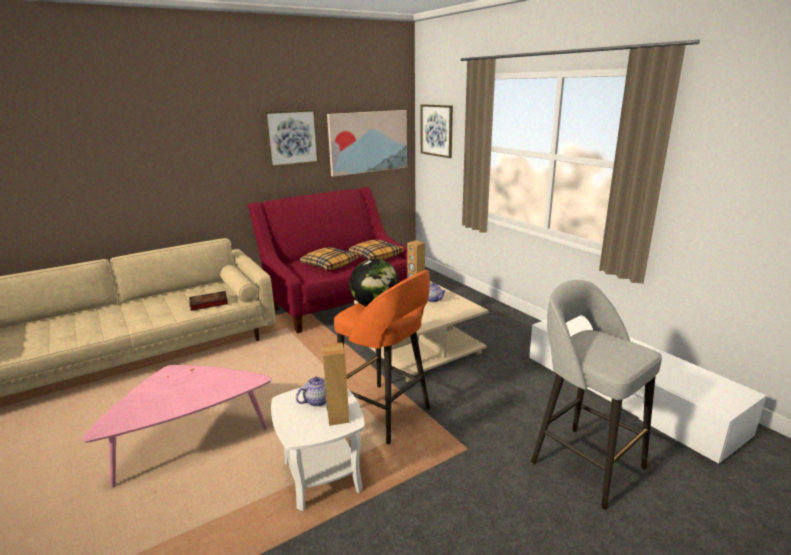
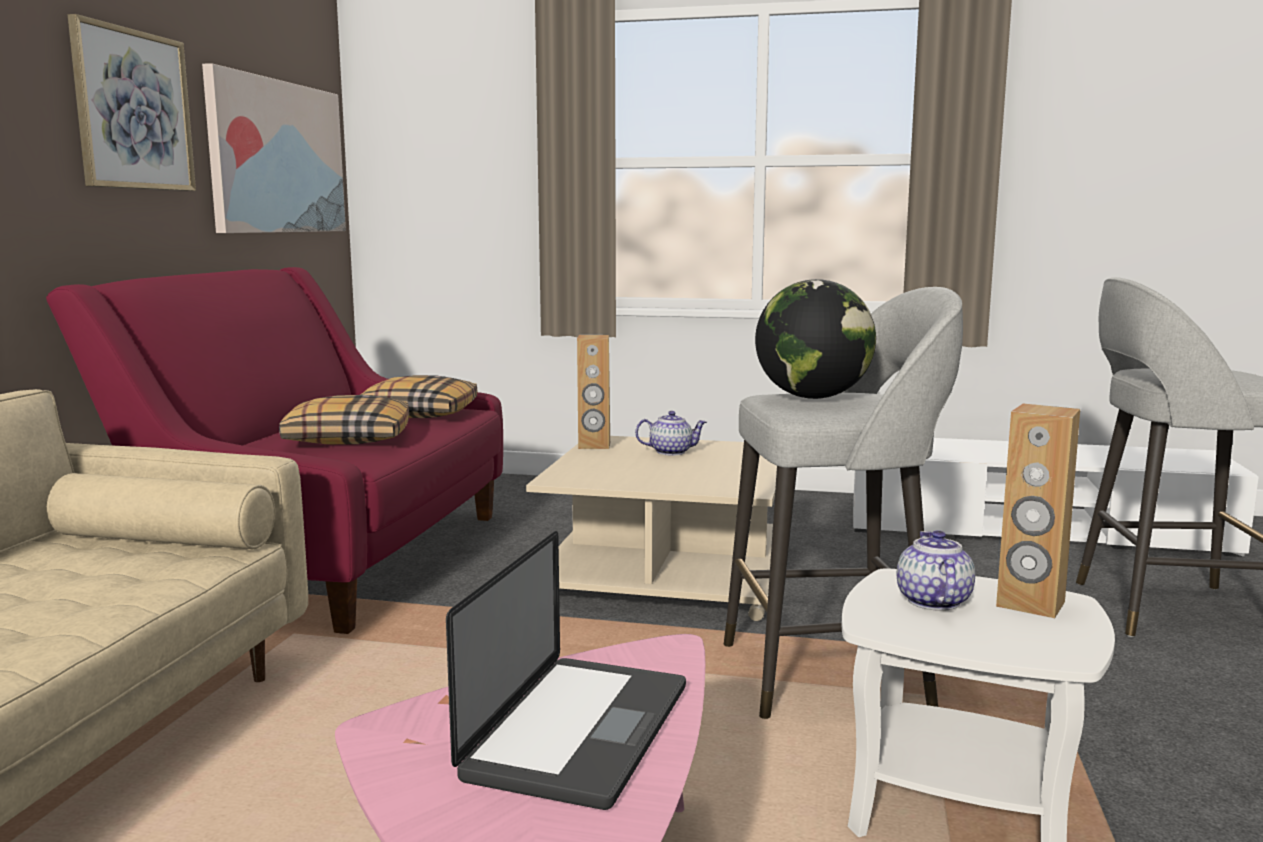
camera: 45 degrees left, 10 degrees down
book [189,291,228,311] -> none
orange stool [334,270,430,444] -> grey stool [724,287,963,719]
picture [421,104,453,158] -> none
none -> laptop [446,531,686,810]

